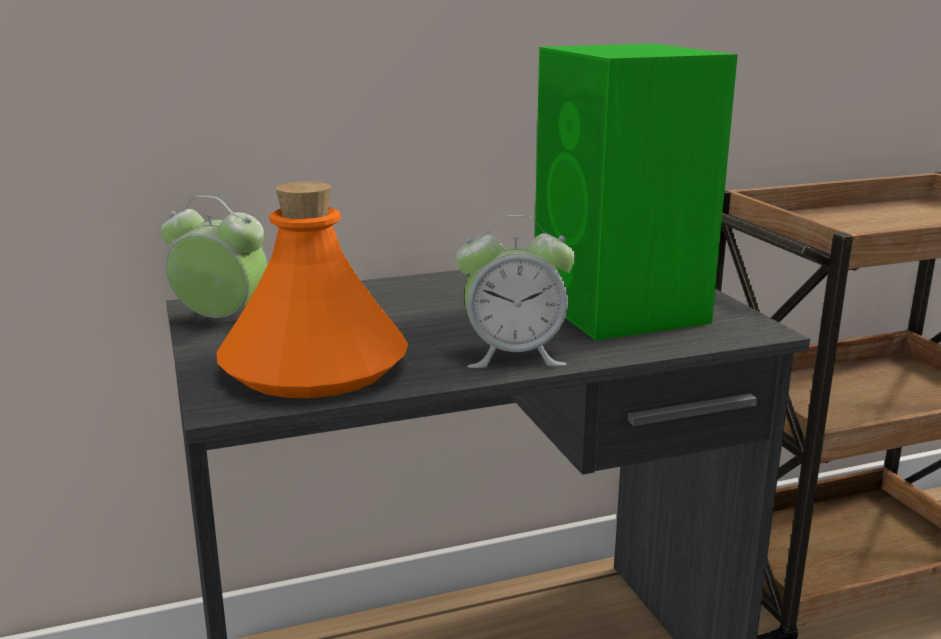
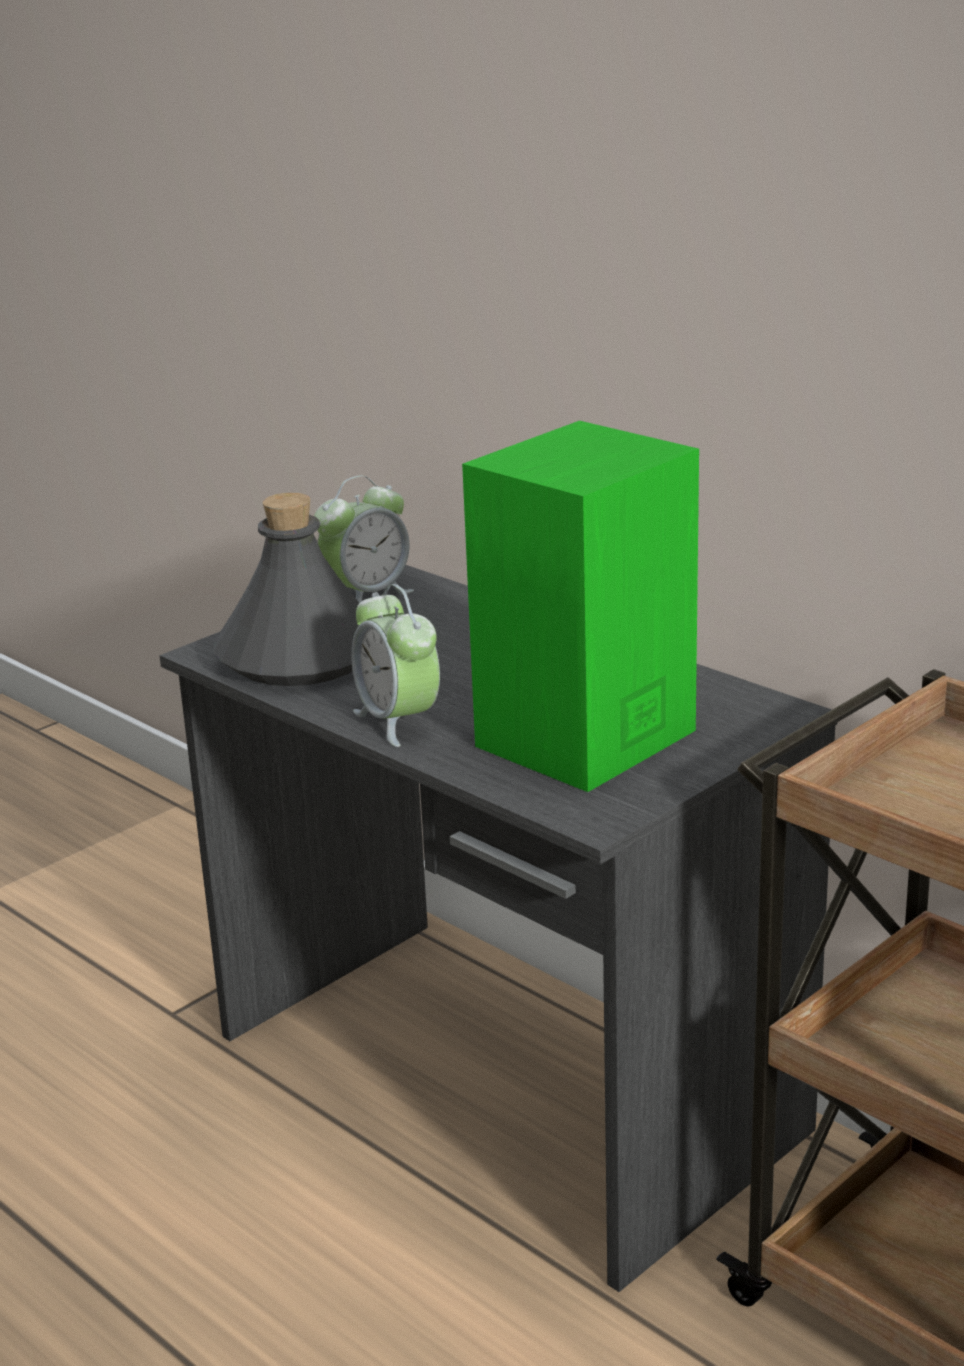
camera: 65 degrees right, 5 degrees up
alarm clock [161,196,268,318] -> alarm clock turned 60 degrees clockwise [314,475,414,603]
orange bottle [217,181,408,398] -> grey bottle [213,493,359,686]

